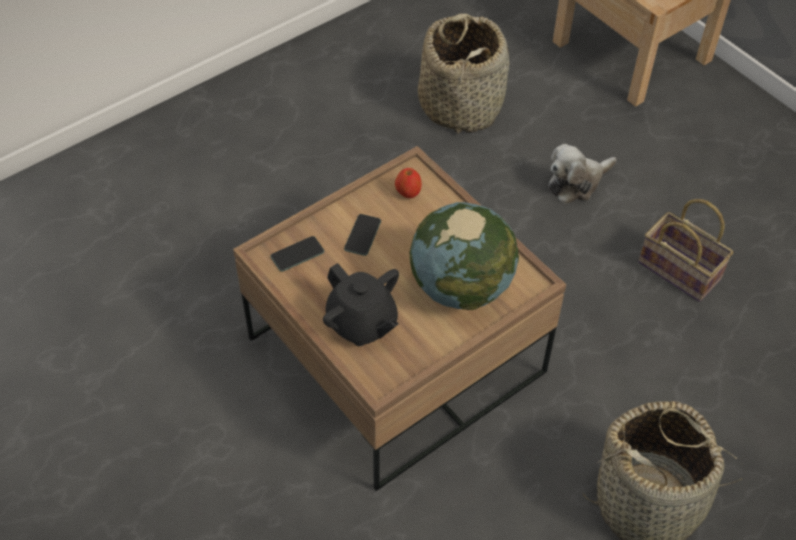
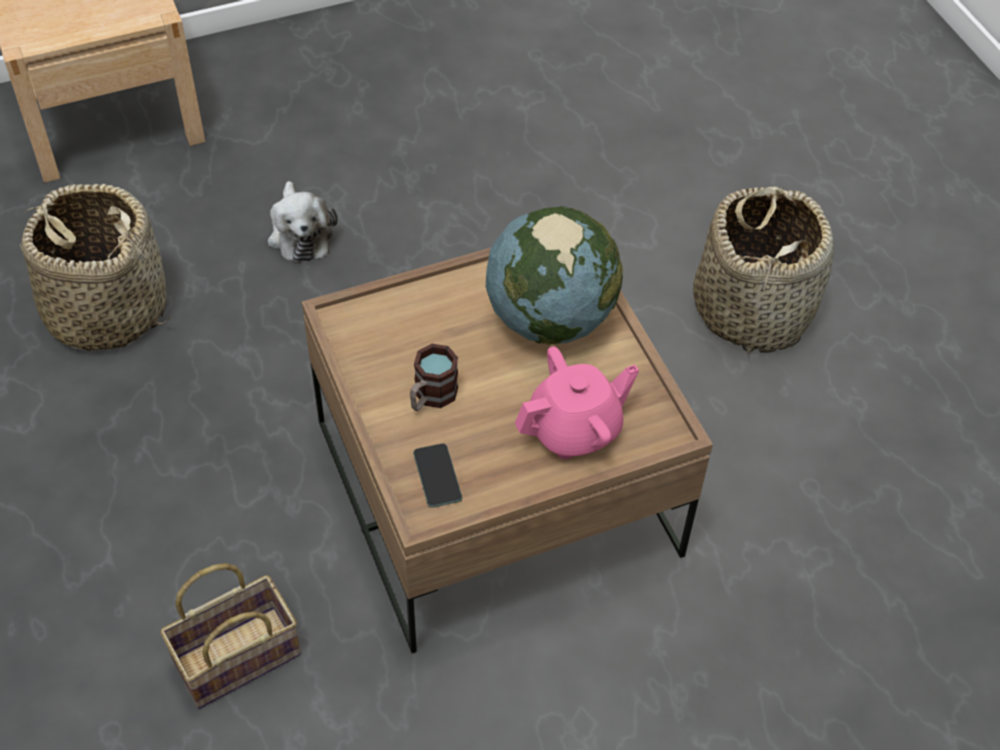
camera: 75 degrees left, 0 degrees up
black teapot [323,263,399,346] -> pink teapot [515,346,639,459]
phone [344,214,381,256] -> mug [410,344,458,411]
apple [395,168,422,198] -> none
basket [638,199,734,302] -> basket moved to [160,563,301,709]

